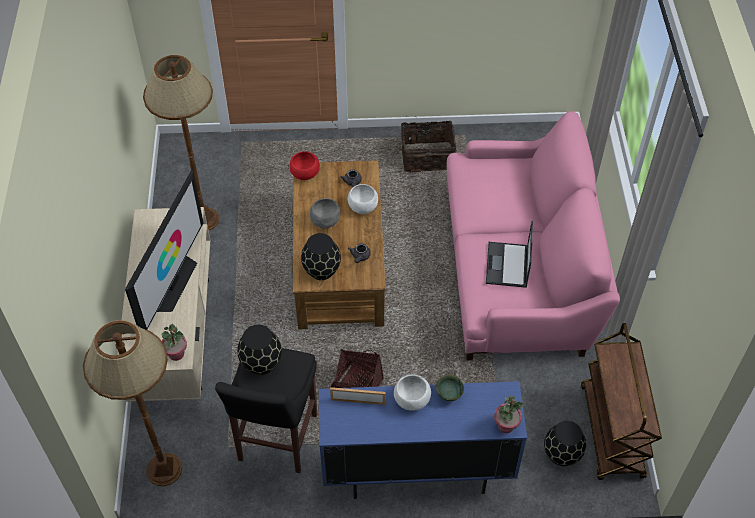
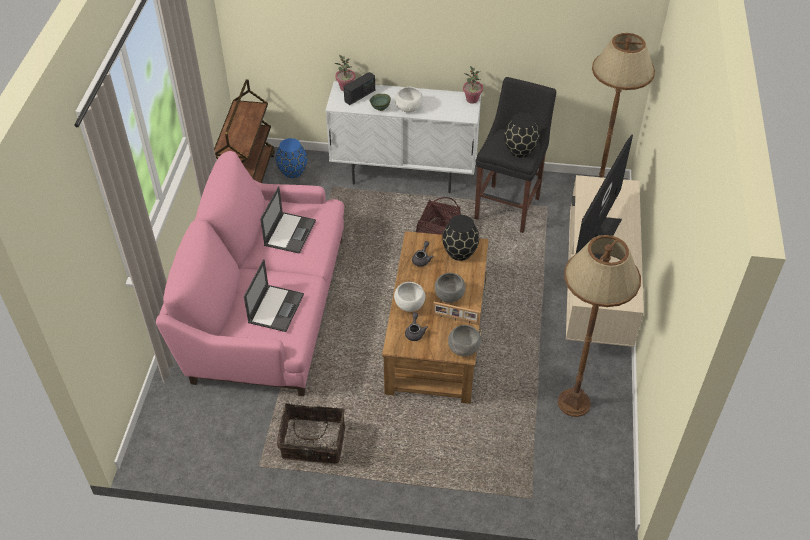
camera: 170 degrees left, 5 degrees down
potted plant [161,324,187,361] -> potted plant moved to [463,66,483,104]
red bowl [289,151,320,180] -> grey bowl [448,325,481,356]
blue cabinet [319,381,527,499] -> white cabinet [325,81,481,193]
picture frame [330,387,386,405] -> picture frame moved to [433,302,480,325]
black vase [544,421,586,466] -> blue vase [276,138,307,178]
none -> laptop [244,259,304,332]
none -> radio [344,72,375,105]

